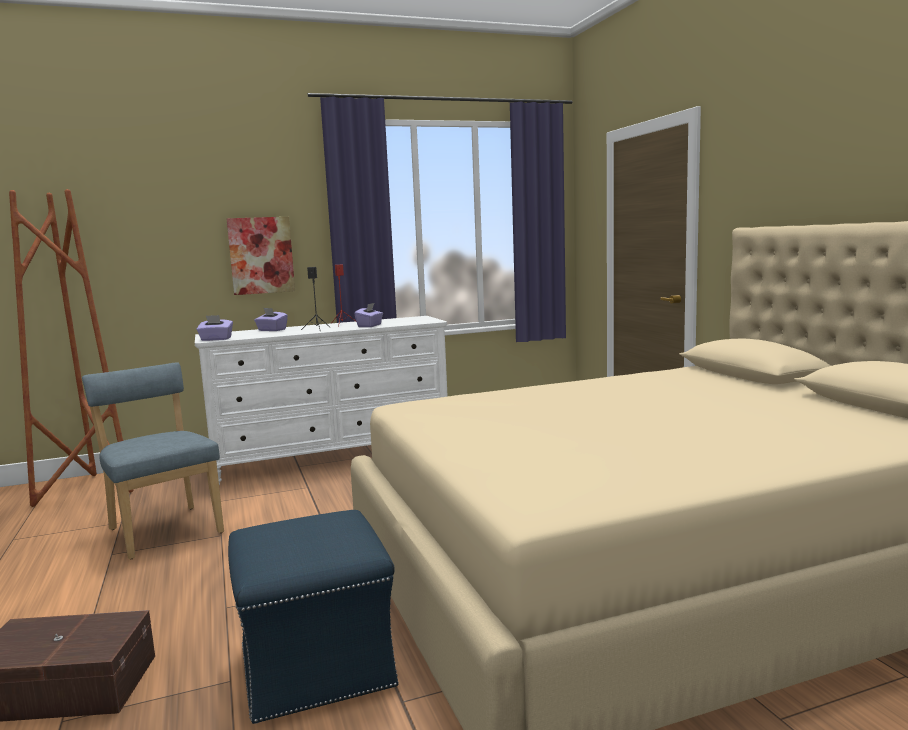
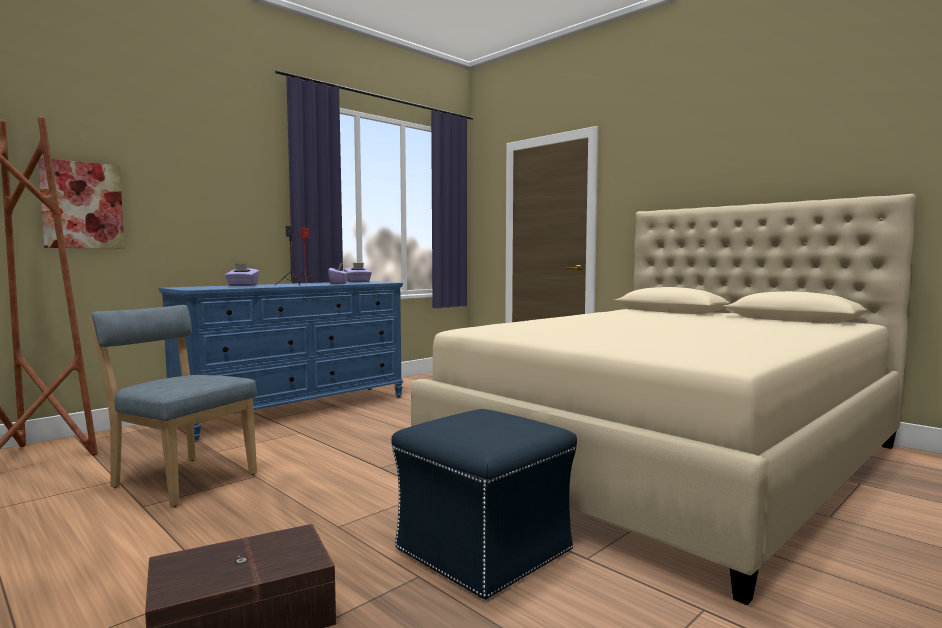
camera: 25 degrees left, 5 degrees down
white dresser [195,316,448,485] -> blue dresser [159,281,403,441]
purple tissue box [196,315,233,341] -> purple tissue box moved to [344,263,372,282]
picture [227,217,295,295] -> picture moved to [38,158,125,249]

